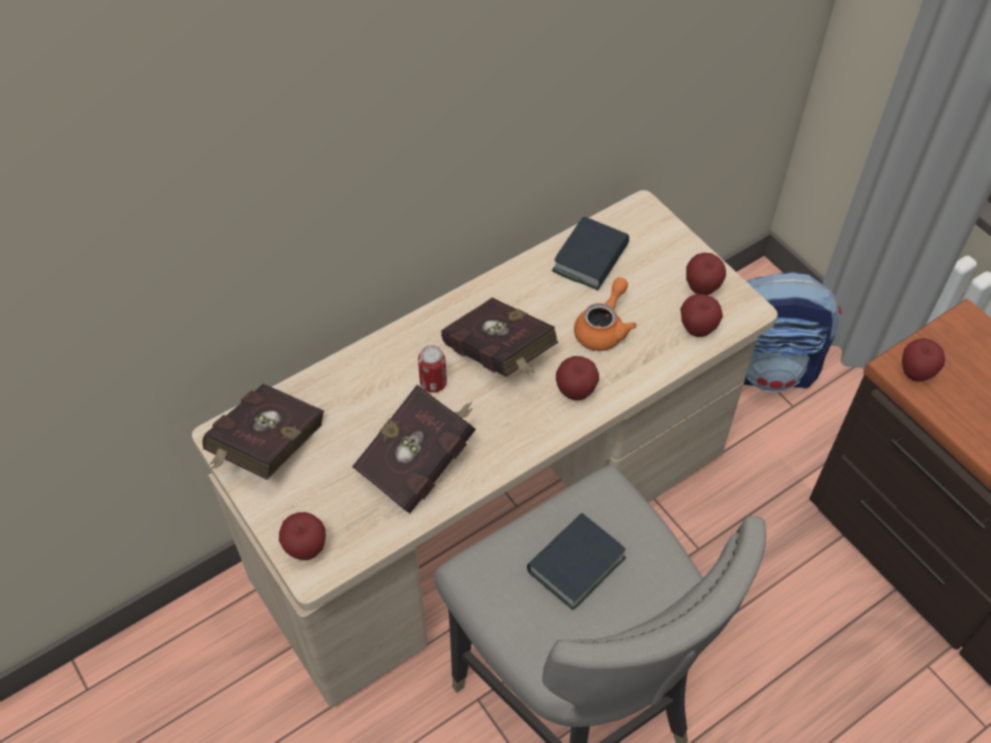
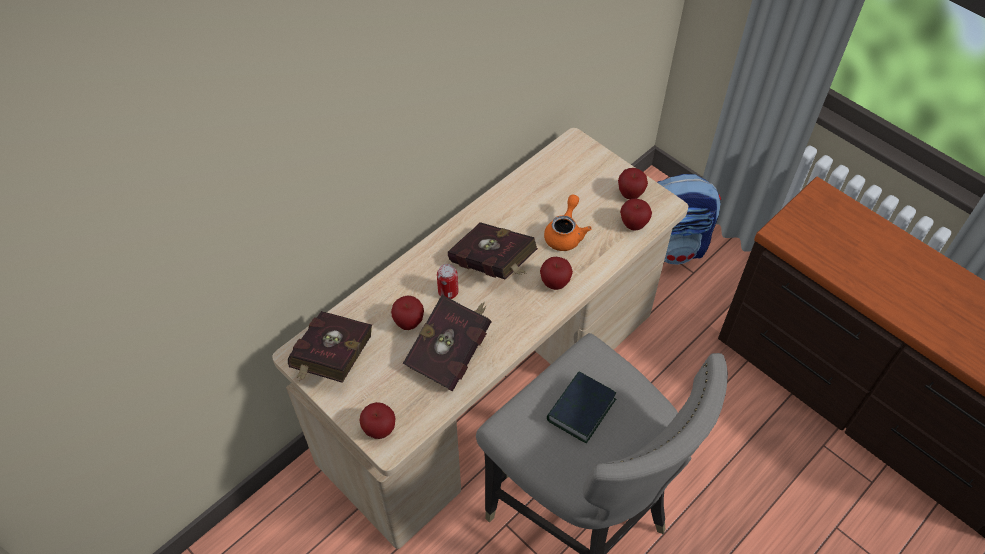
camera: 10 degrees left, 0 degrees up
book [552,216,629,290] -> none
apple [902,338,945,382] -> apple moved to [391,295,424,330]

